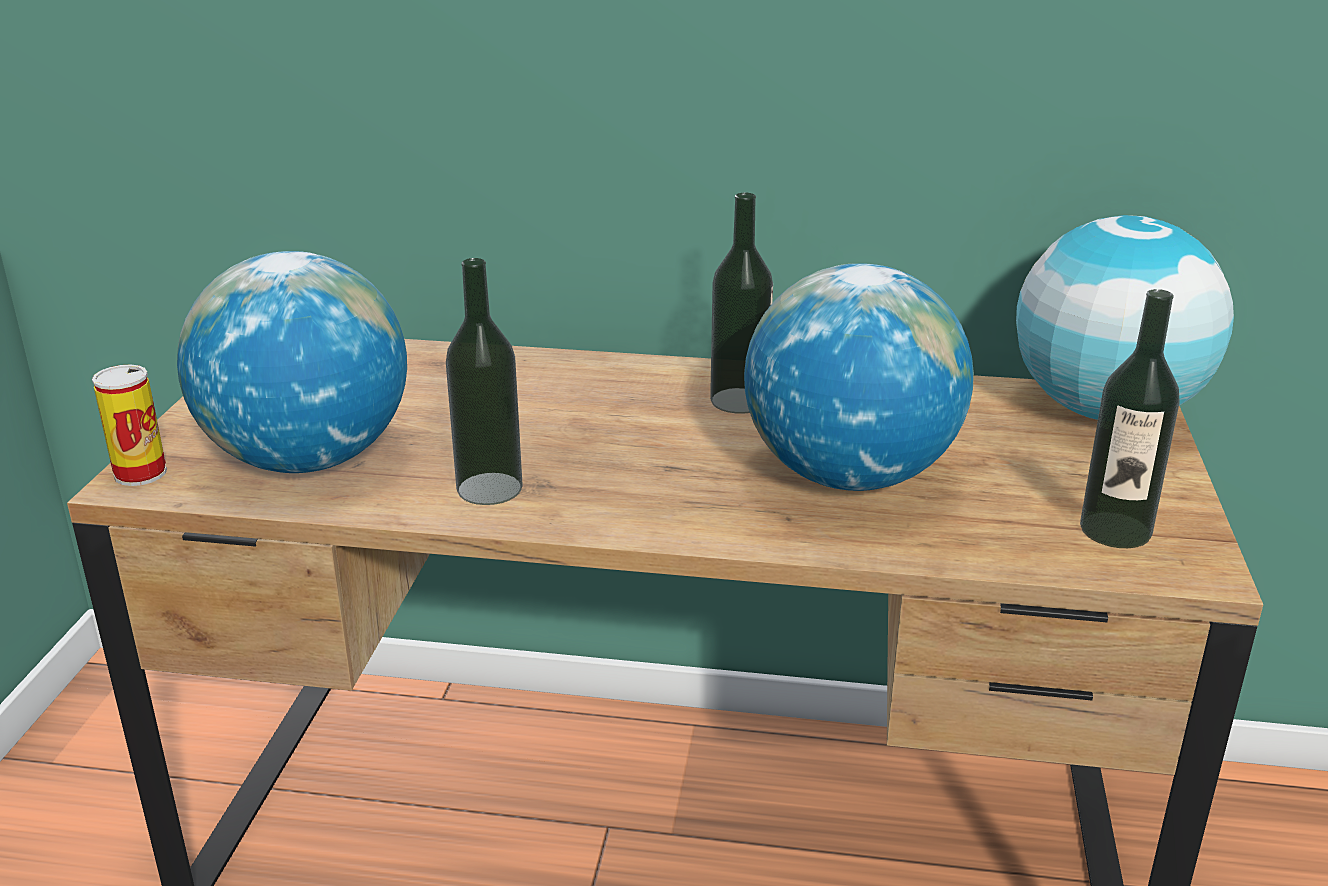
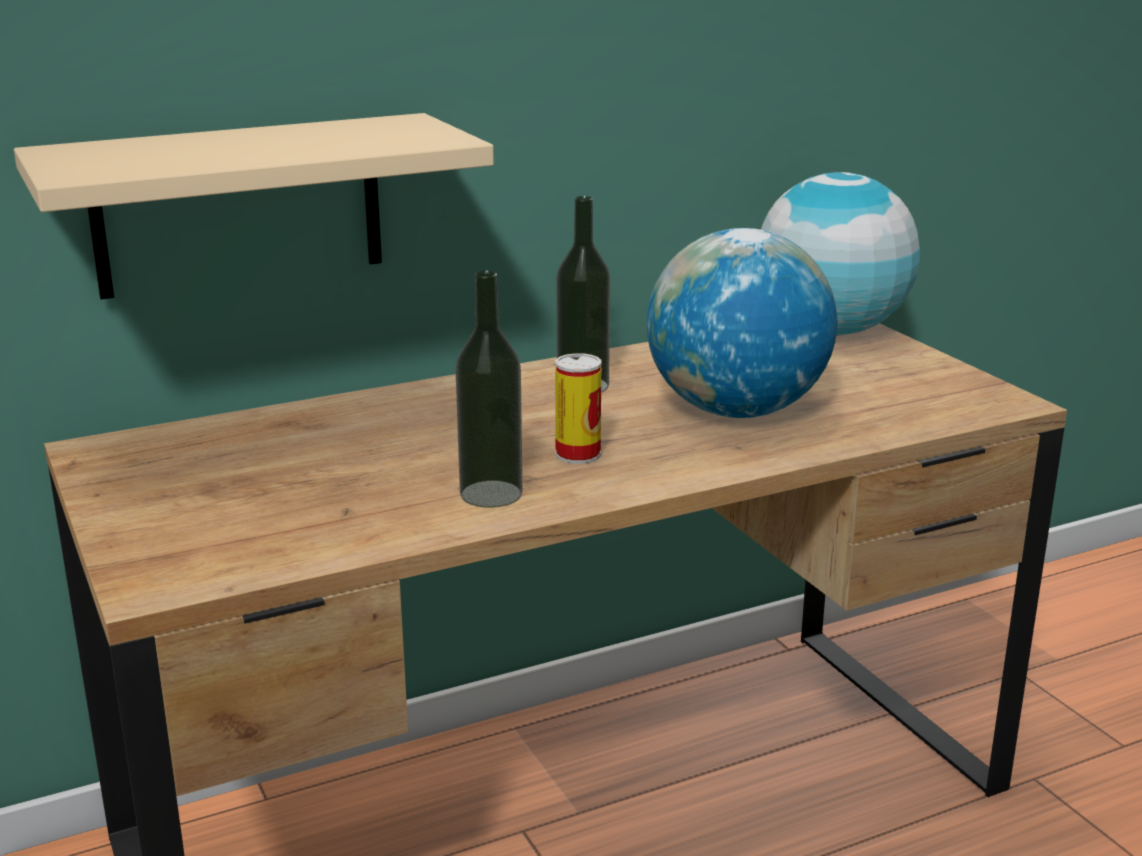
camera: 35 degrees left, 5 degrees down
can [92,364,167,486] -> can moved to [555,353,601,464]
globe [177,251,407,473] -> none
bottle [1080,289,1180,548] -> none
none -> beige shelf [14,113,494,299]

